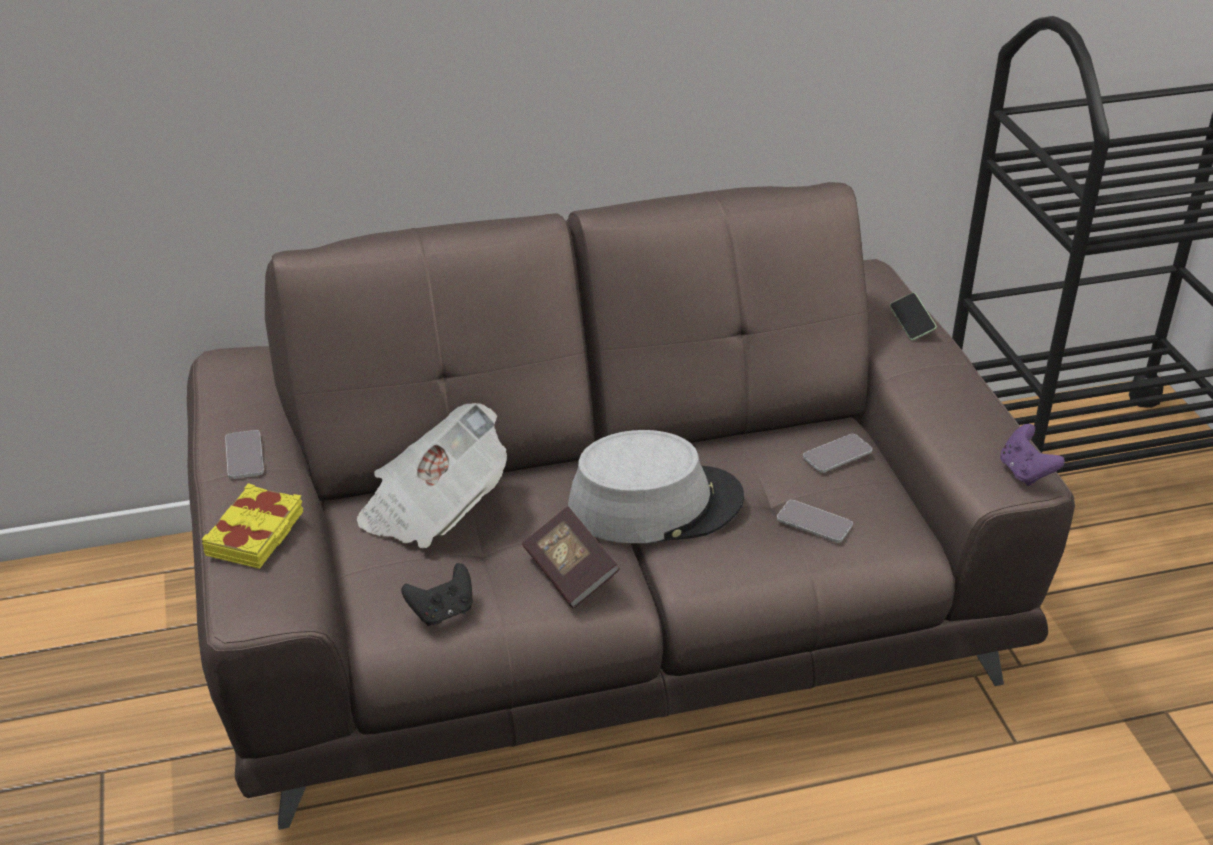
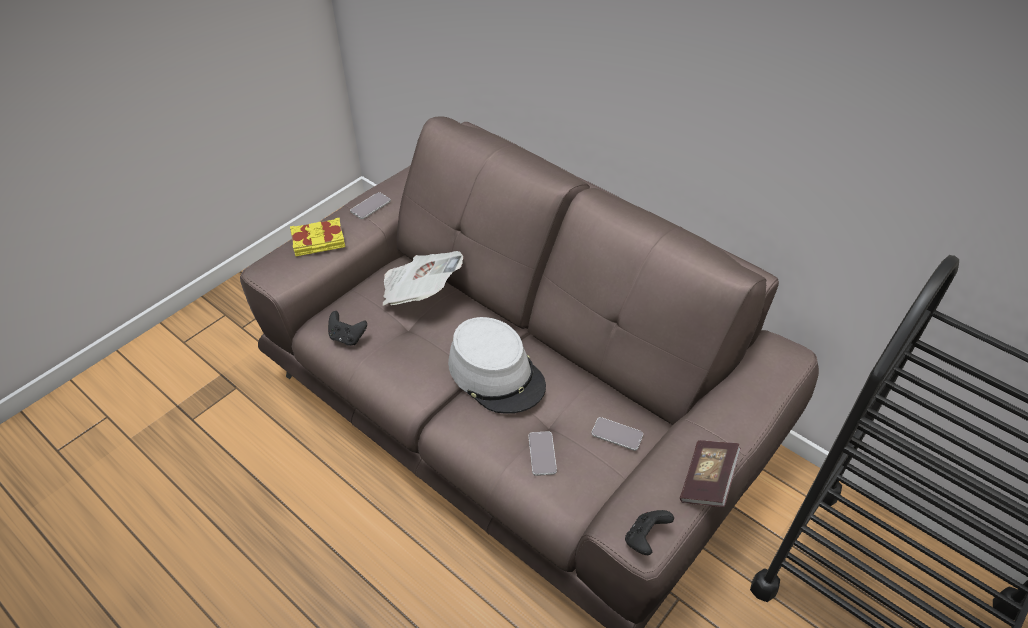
camera: 55 degrees right, 10 degrees up
book [522,507,620,609] -> book moved to [680,440,741,507]
phone [890,293,937,340] -> none
purple game controller [1000,424,1065,486] -> black game controller [625,510,674,555]

